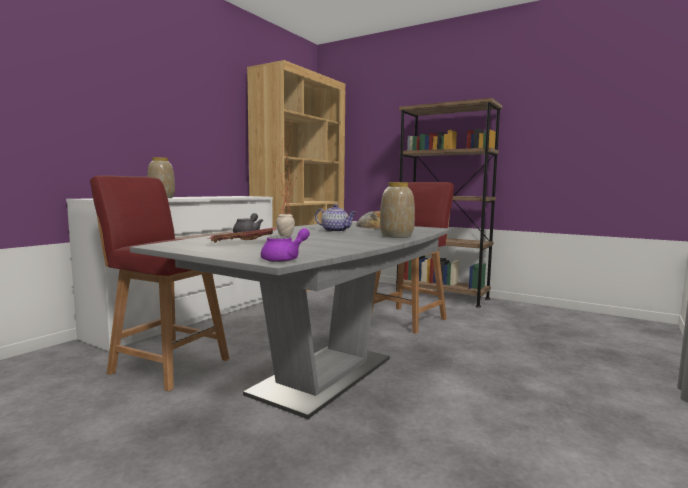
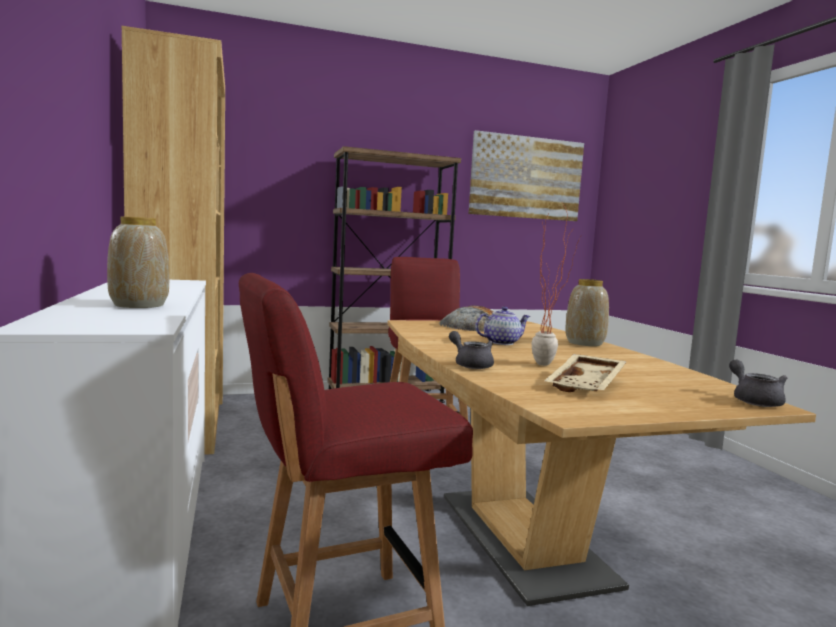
camera: 50 degrees left, 0 degrees up
grey dining table [130,222,451,419] -> brown dining table [387,320,816,606]
red tray [208,227,276,243] -> beige tray [545,354,627,392]
purple teapot [261,228,310,262] -> grey teapot [729,360,787,407]
none -> picture [469,130,584,221]

